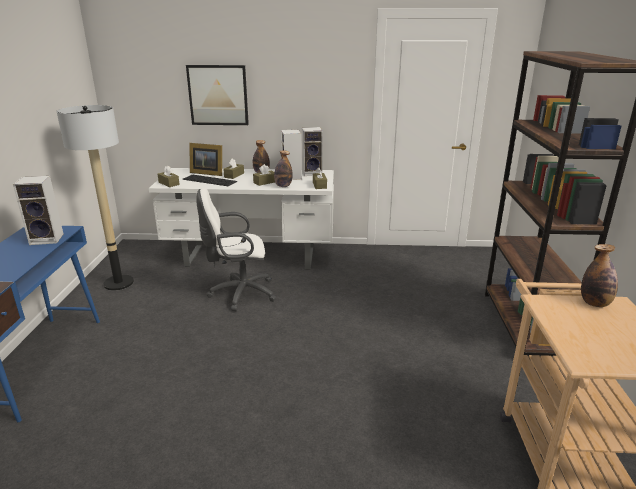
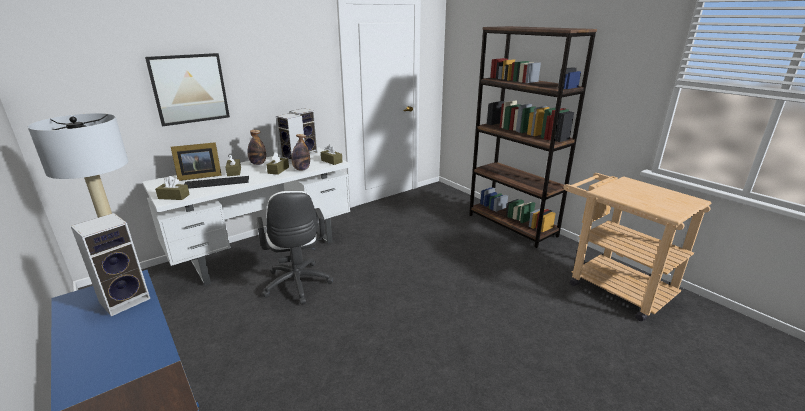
camera: 40 degrees left, 0 degrees up
white office chair [196,188,276,311] -> white office chair turned 60 degrees counterclockwise [256,191,333,304]
bottle [581,244,618,307] -> none

